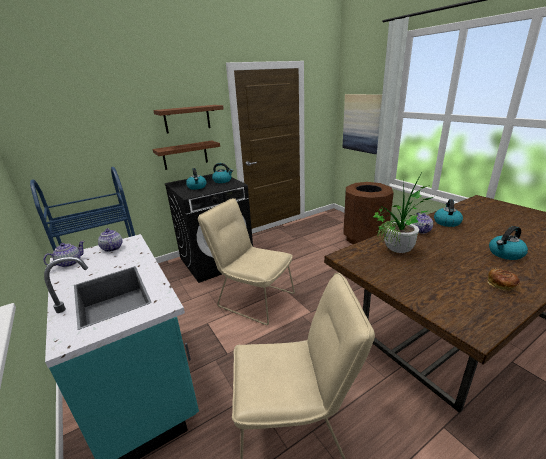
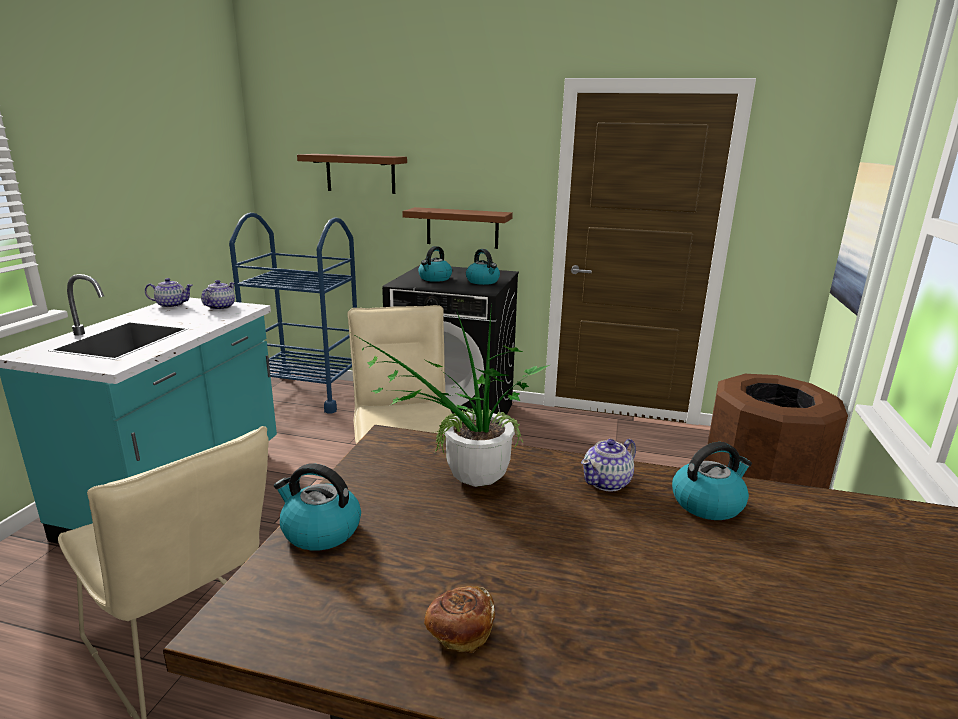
camera: 45 degrees right, 5 degrees down
brown shelf [153,105,224,133] -> brown shelf moved to [297,154,407,194]
kettle [489,226,528,260] -> kettle moved to [274,463,361,551]

